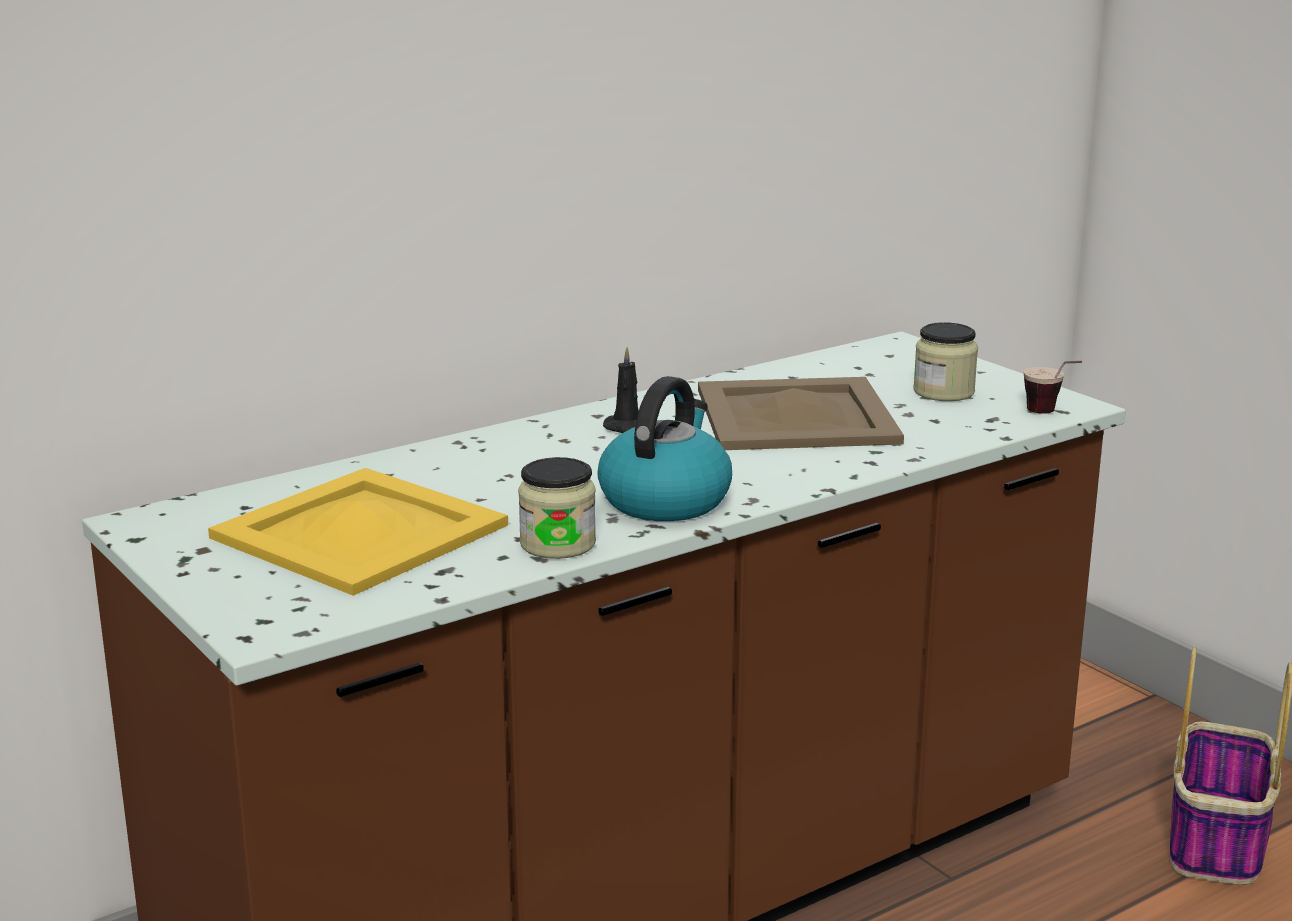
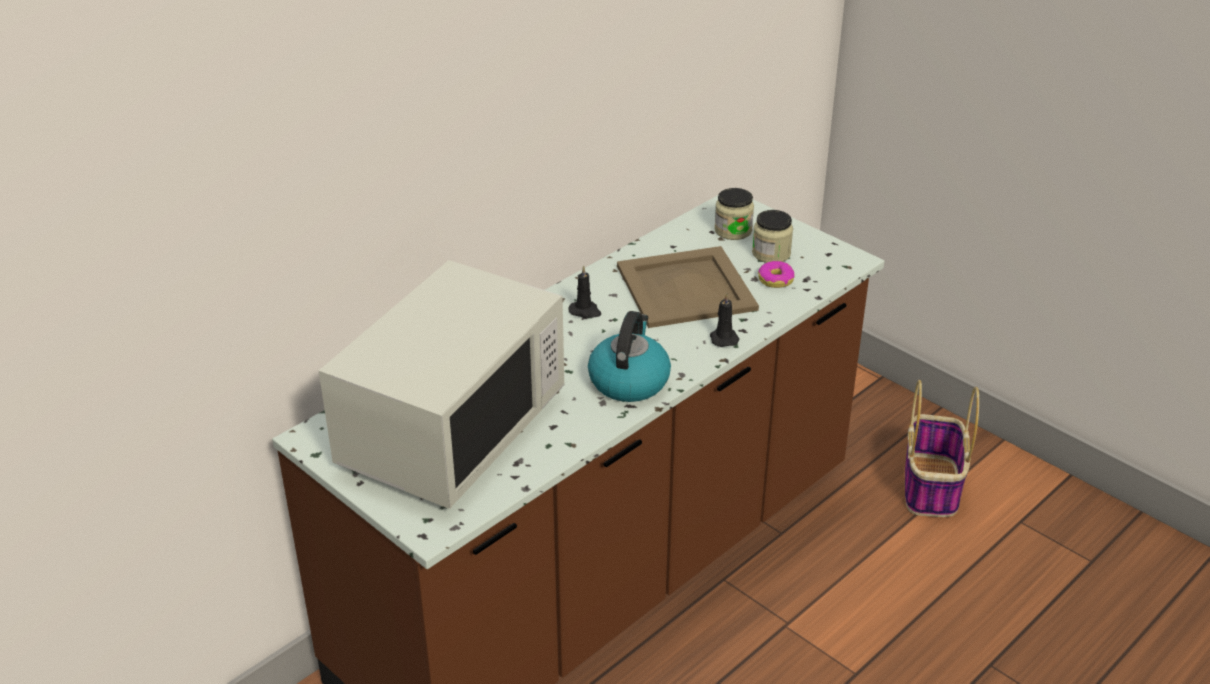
camera: 10 degrees left, 15 degrees up
yellow tray [208,468,508,596] -> white microwave [319,260,564,509]
jar [518,457,596,559] -> jar moved to [714,188,754,240]
cup [1023,361,1082,414] -> none
none -> black candle [710,293,740,347]
none -> donut [758,261,794,288]

